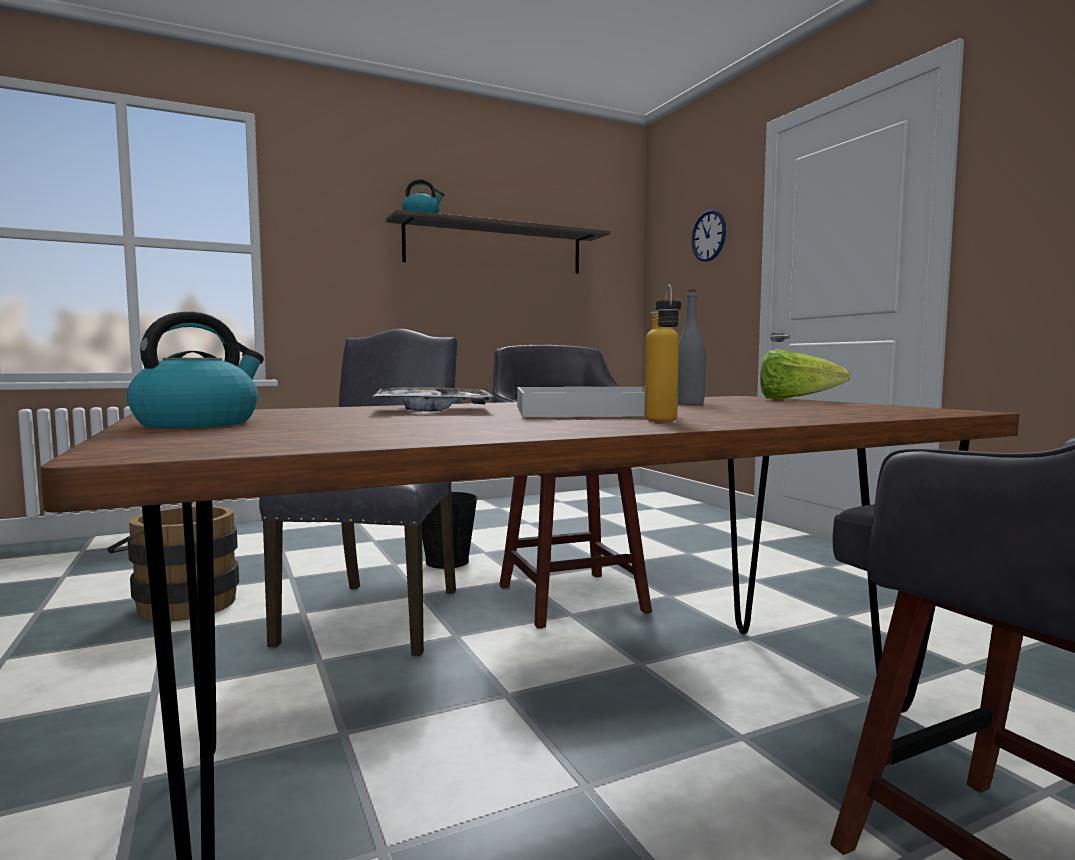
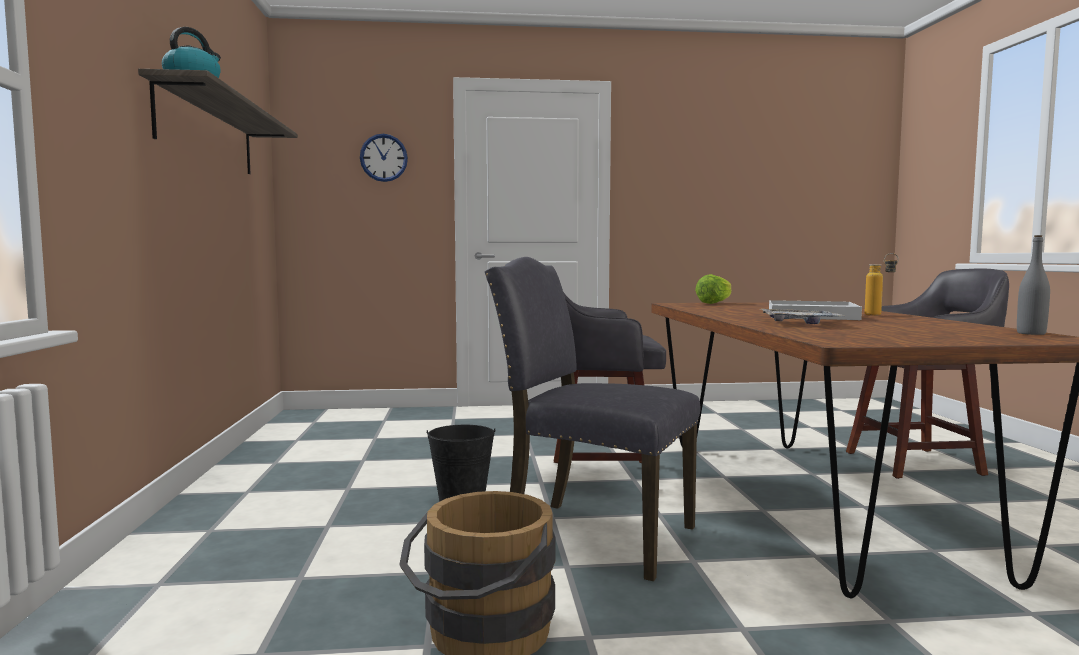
camera: 70 degrees left, 0 degrees up
kettle [127,312,264,428] -> none
grey bottle [678,290,706,405] -> grey bottle moved to [1017,235,1050,335]

